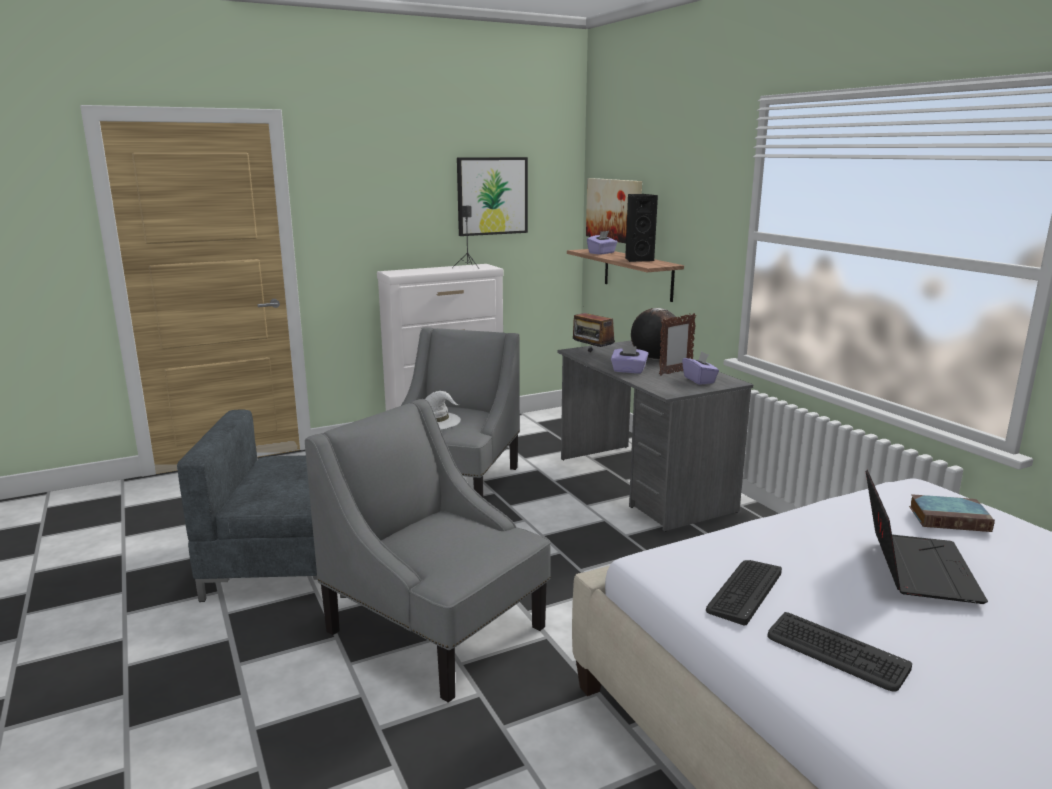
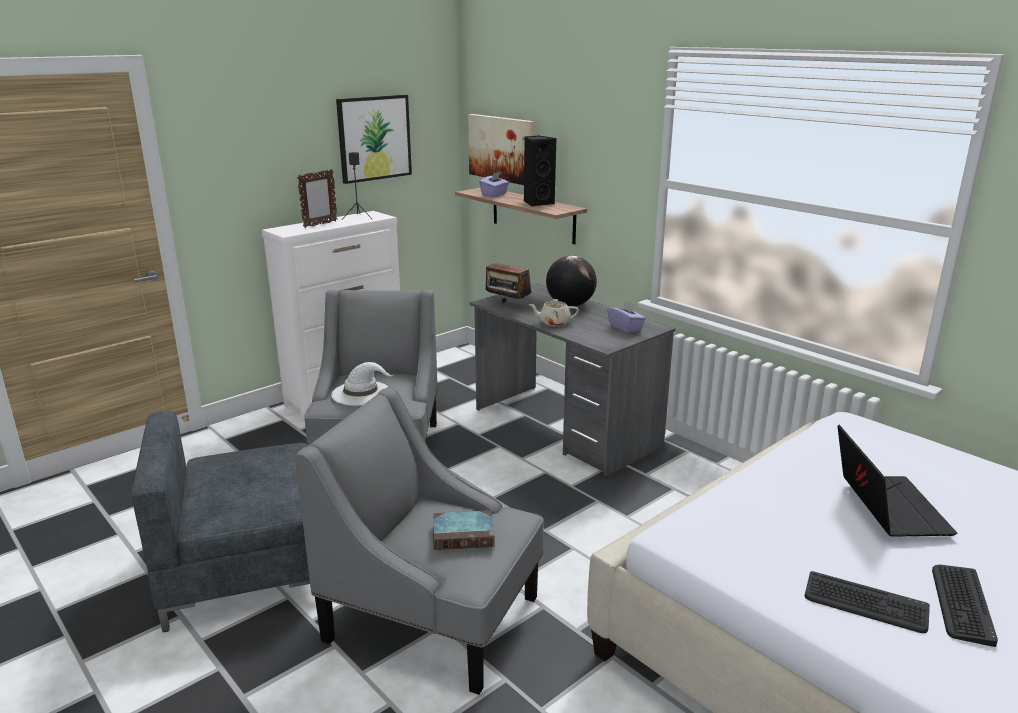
camera: 15 degrees left, 5 degrees up
purple tissue box [611,345,648,374] -> beige teapot [528,299,579,326]
picture frame [659,313,696,376] -> picture frame moved to [297,169,337,228]
keyboard [706,560,782,626] -> keyboard moved to [932,564,998,647]
book [909,494,995,532] -> book moved to [433,510,495,550]

